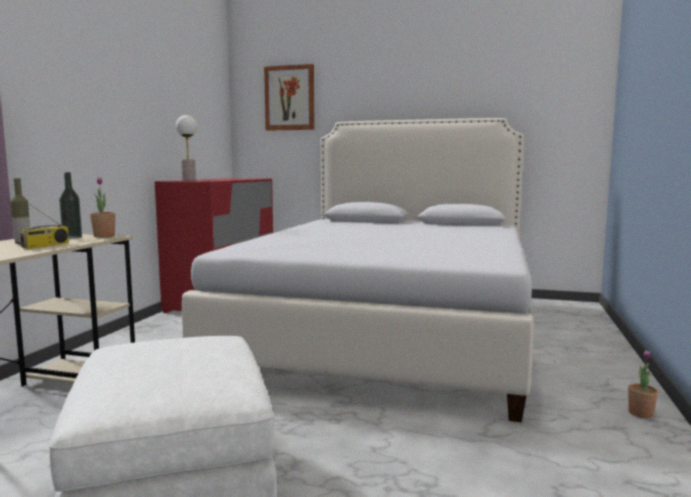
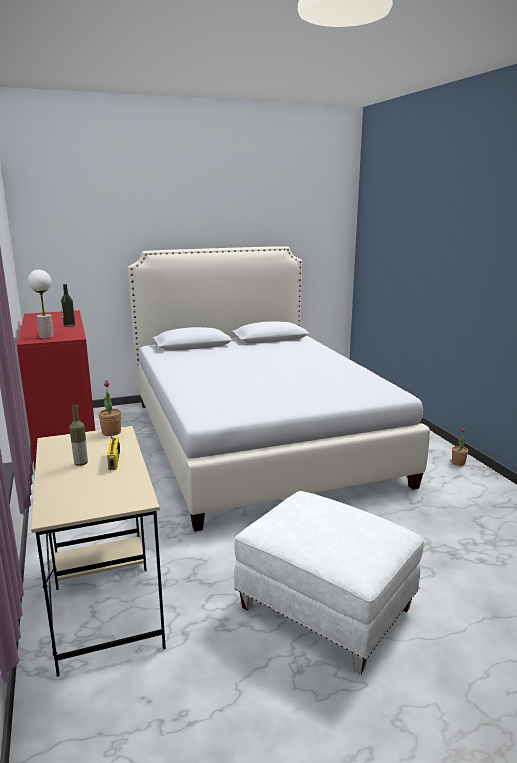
camera: 35 degrees left, 10 degrees up
bottle [59,172,82,239] -> bottle moved to [61,284,75,327]
picture [264,64,315,131] -> none

